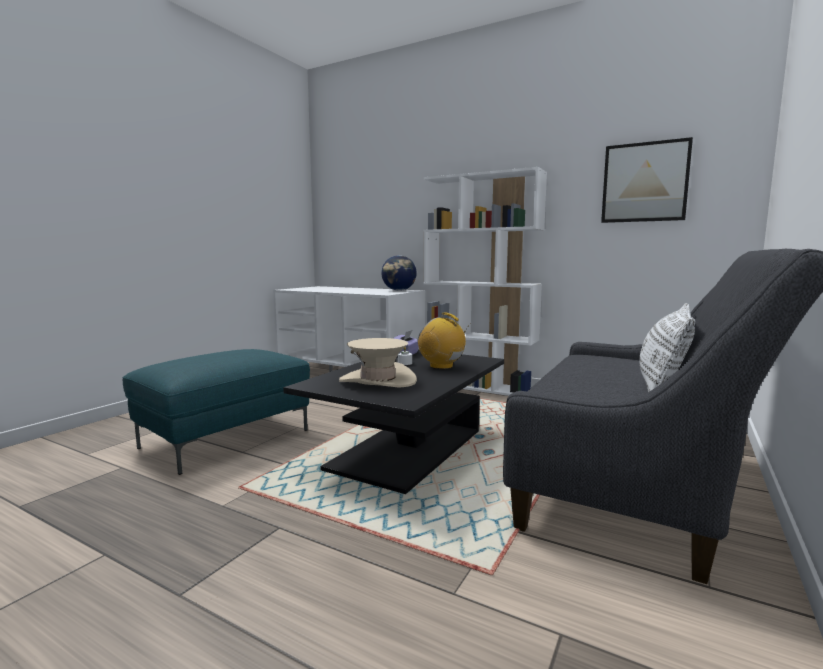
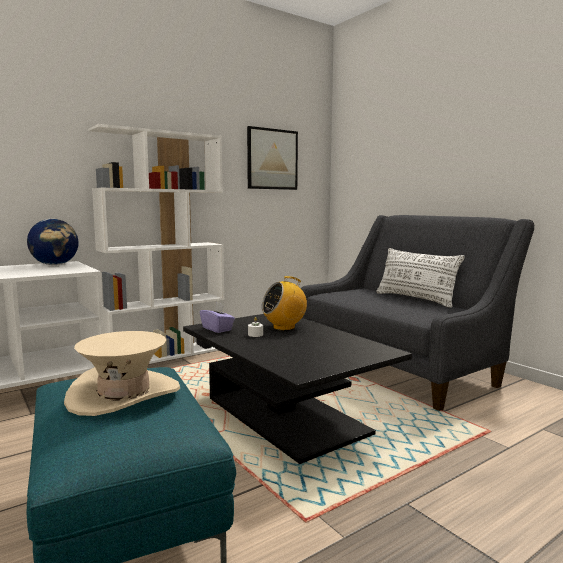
camera: 65 degrees left, 0 degrees up
beige hat [339,338,417,388] -> beige hat moved to [64,331,180,416]

